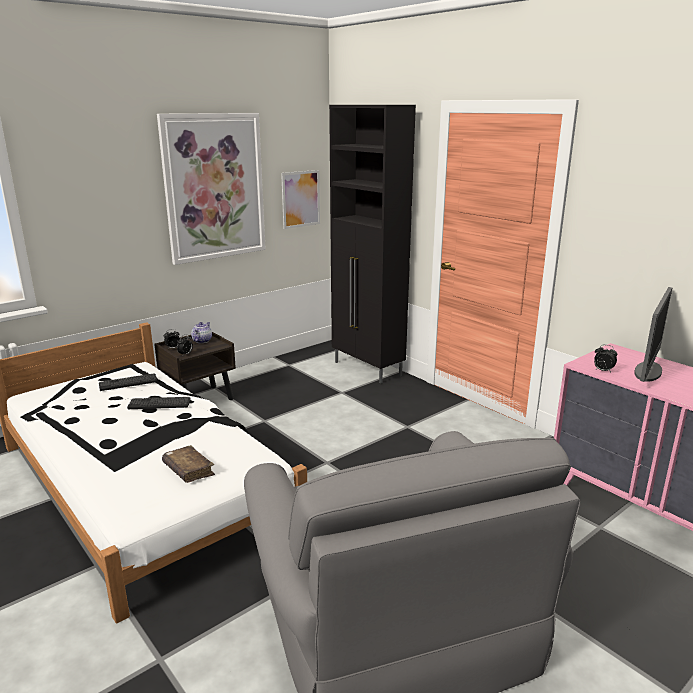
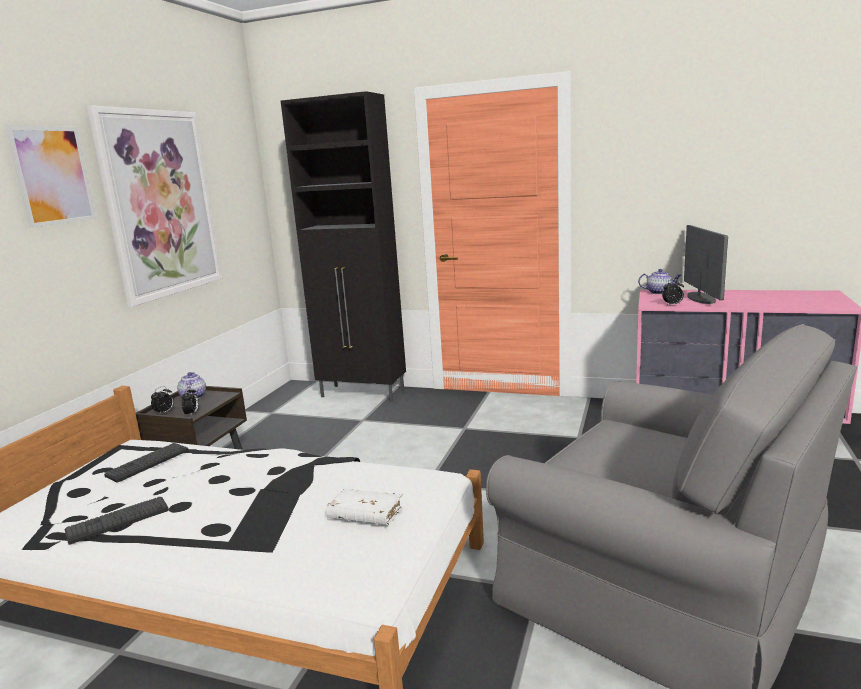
camera: 30 degrees left, 5 degrees down
keyboard [127,397,191,409] -> keyboard moved to [64,497,169,545]
brown book [162,445,215,483] -> white book [327,488,404,525]
picture [281,170,320,229] -> picture moved to [5,125,96,228]
none -> teapot [638,269,681,294]

